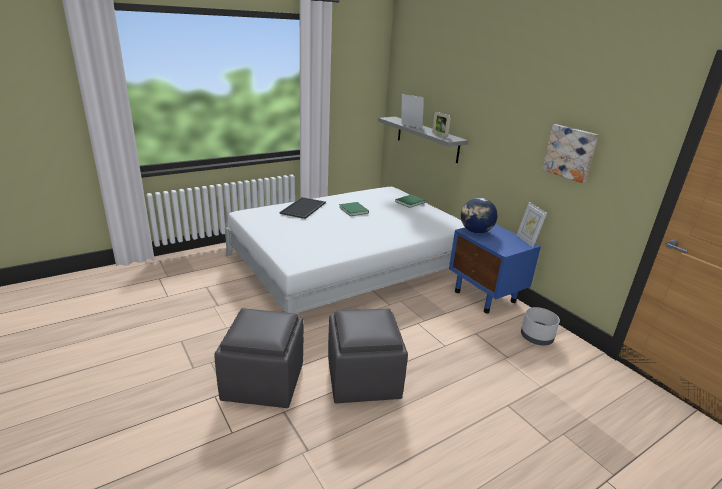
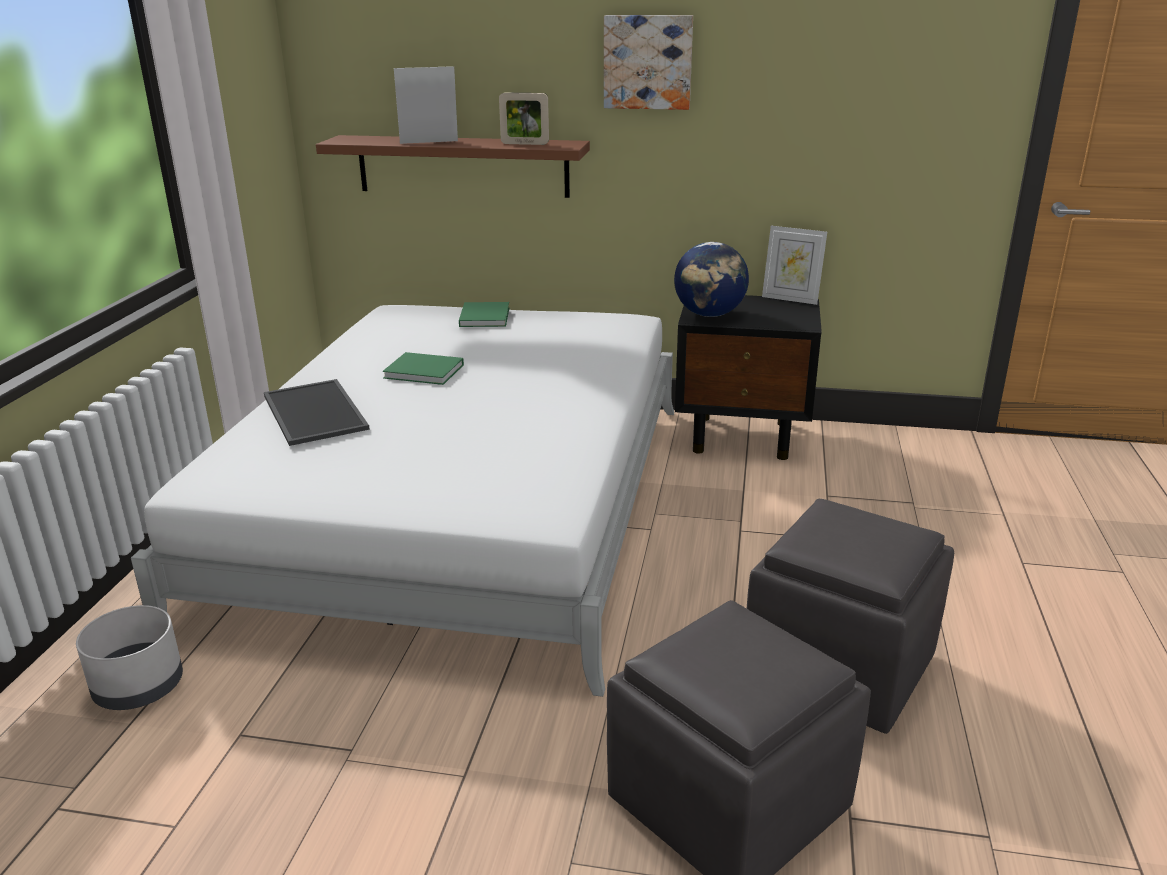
camera: 45 degrees left, 0 degrees up
grey shelf [378,117,468,163] -> brown shelf [316,135,590,198]
blue nightstand [449,224,541,313] -> black nightstand [675,295,822,460]
grey planter [521,307,560,345] -> grey planter moved to [76,605,183,710]
picture [542,124,598,183] -> picture moved to [604,15,693,110]

